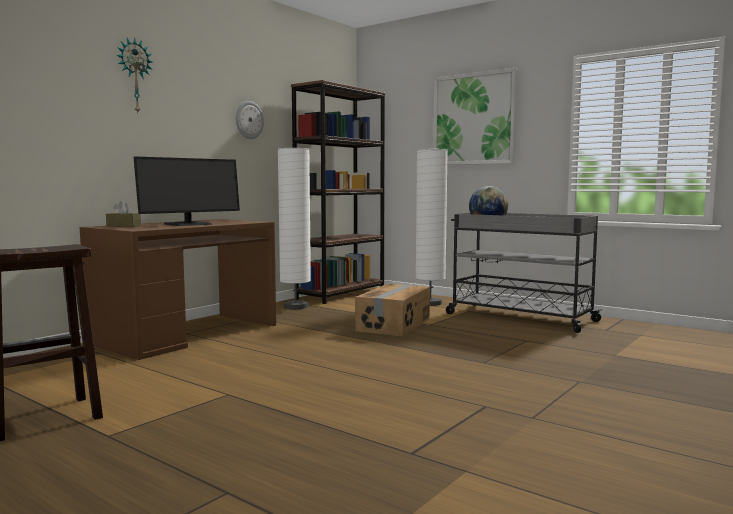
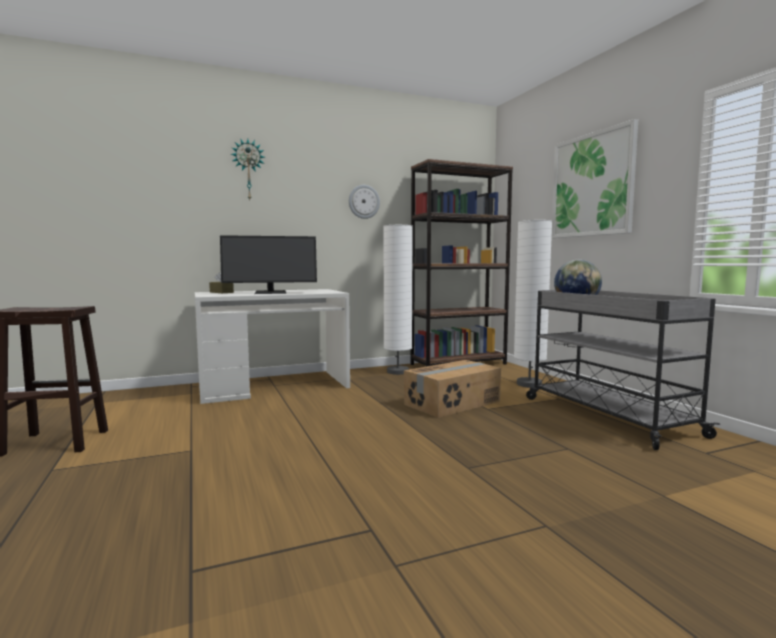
camera: 30 degrees right, 0 degrees up
brown desk [80,219,276,360] -> white desk [195,289,350,404]

